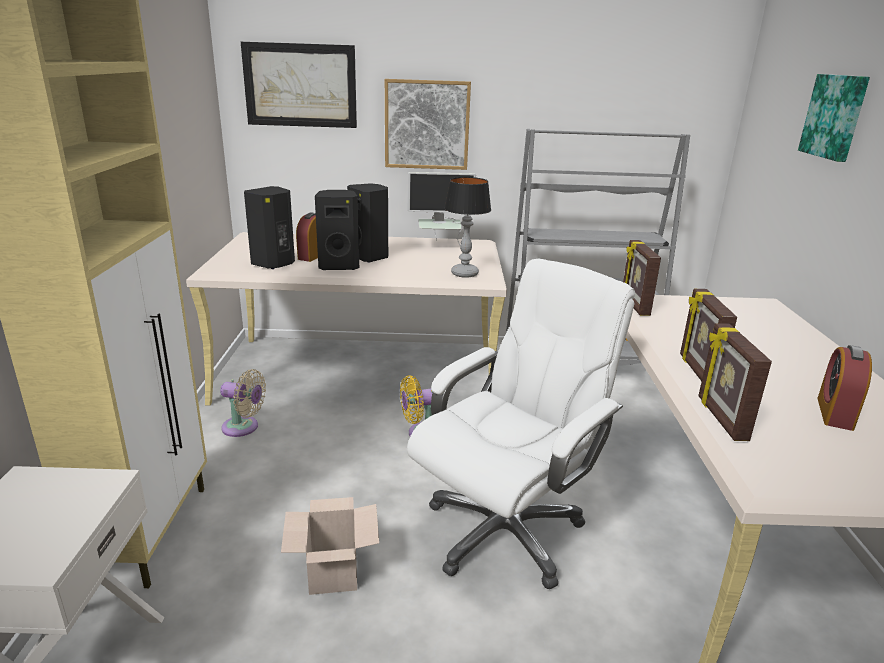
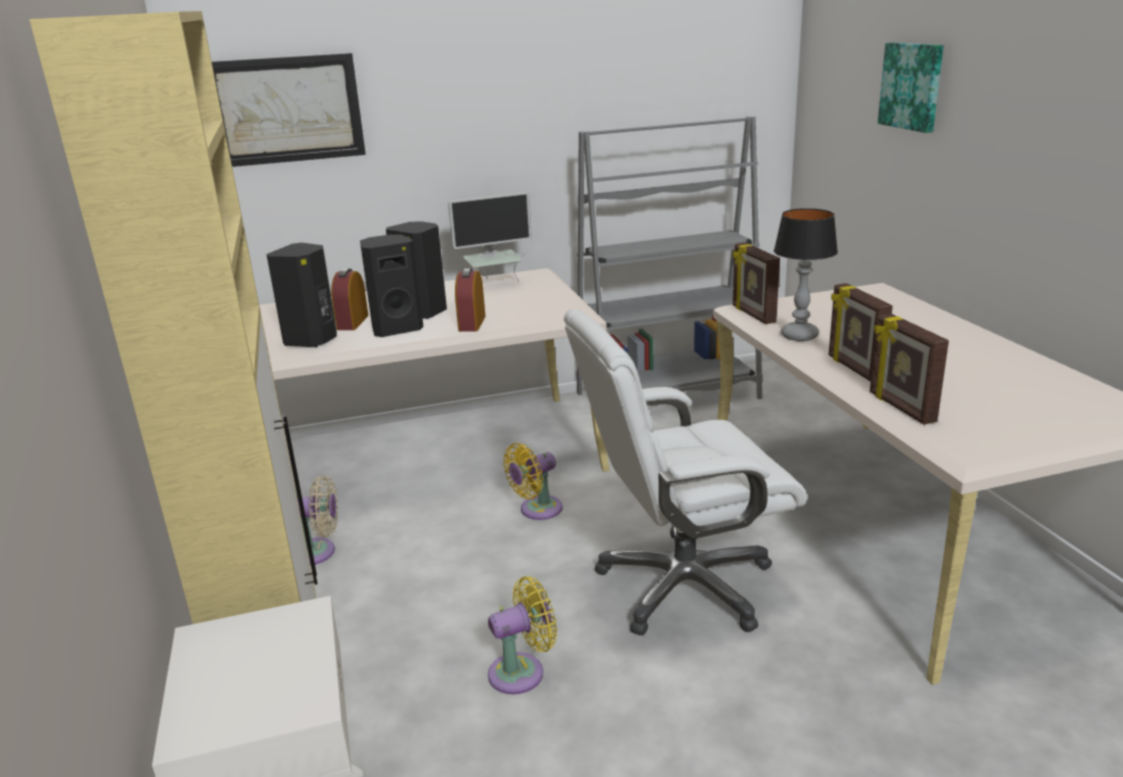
camera: 15 degrees left, 0 degrees up
cardboard box [281,497,379,595] -> yellow fan [488,576,557,694]
picture [385,79,471,170] -> none
white office chair [407,259,635,589] -> white office chair turned 135 degrees counterclockwise [564,309,807,635]
table lamp [445,177,491,278] -> table lamp moved to [774,208,838,341]
alarm clock [817,345,872,431] -> alarm clock moved to [455,268,486,332]

